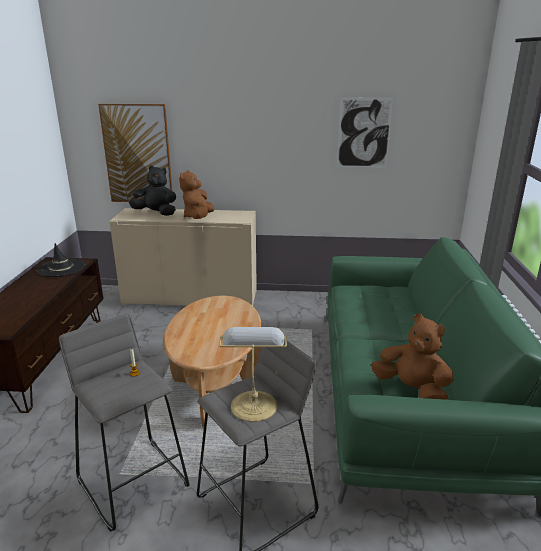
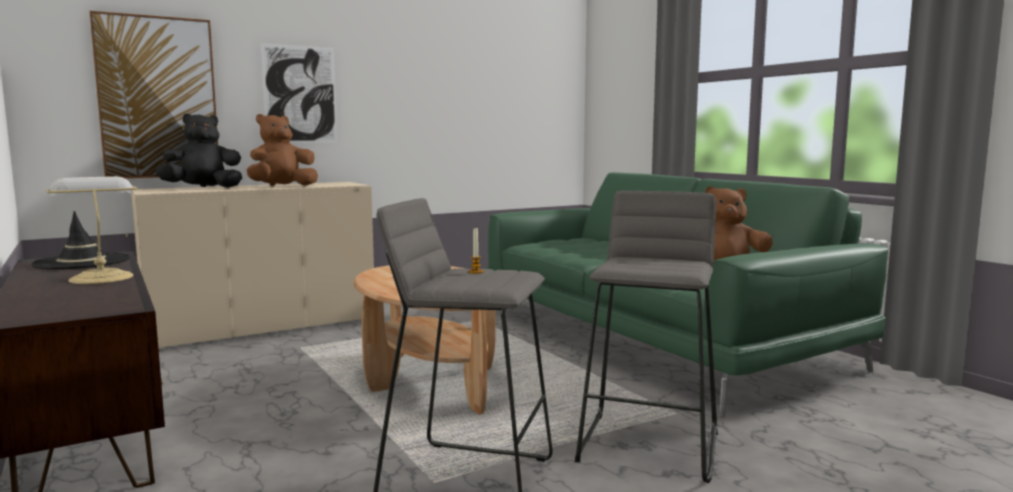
camera: 35 degrees left, 15 degrees down
brown plush toy [179,170,214,219] -> brown plush toy turned 75 degrees clockwise [246,114,318,186]
table lamp [219,327,287,422] -> table lamp moved to [46,176,138,284]
picture [337,98,393,168] -> picture moved to [261,43,337,143]

